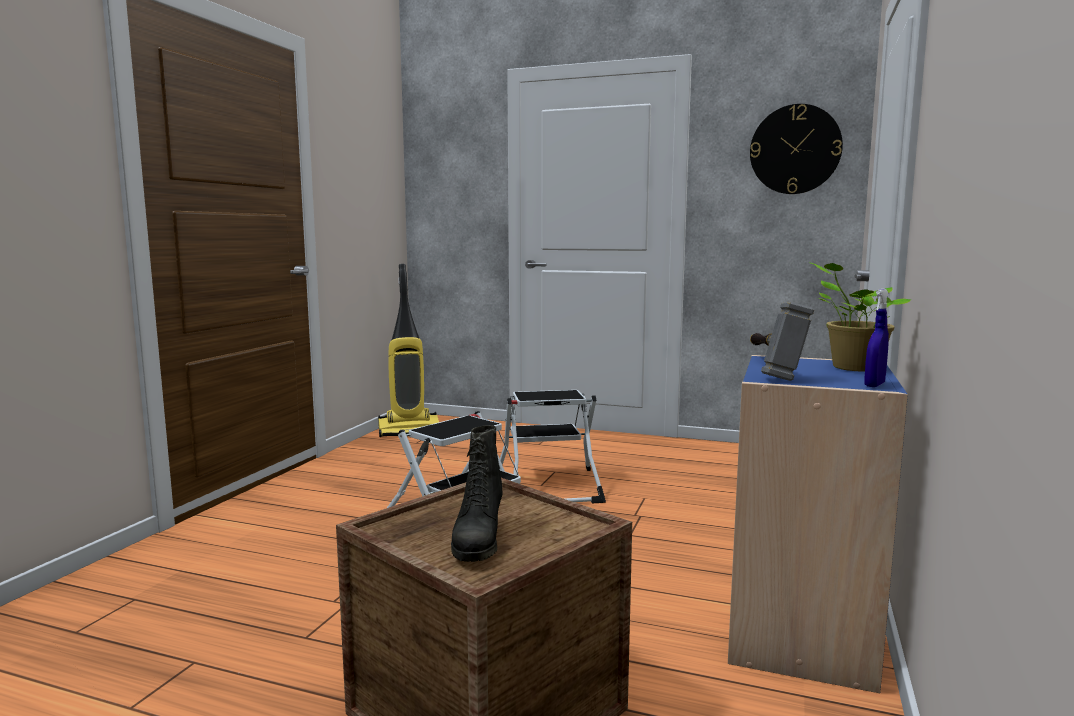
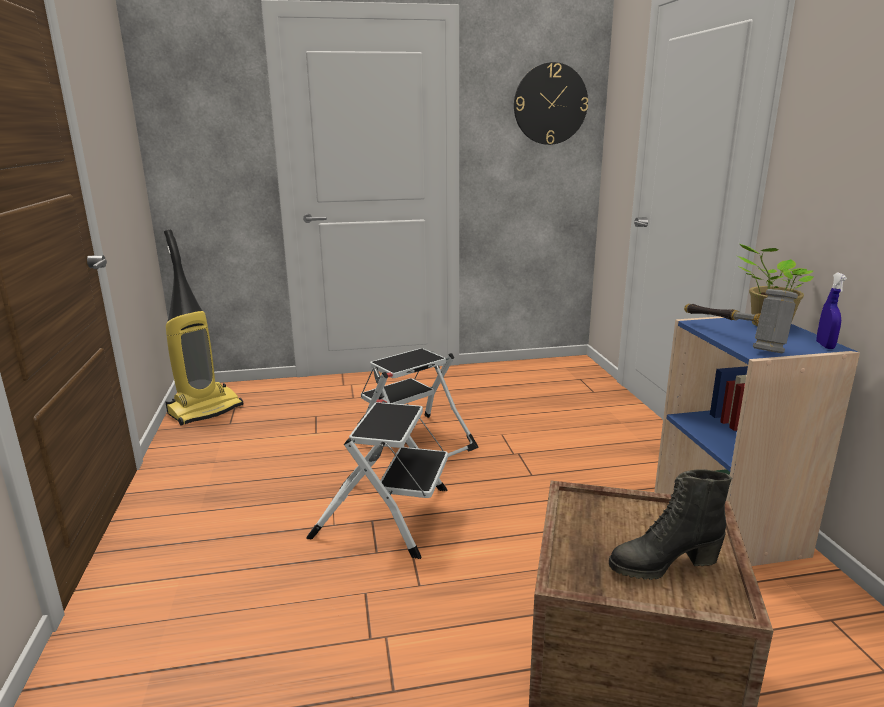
camera: 30 degrees left, 10 degrees up
black boot [451,425,502,562] -> black boot turned 105 degrees clockwise [609,469,732,580]

